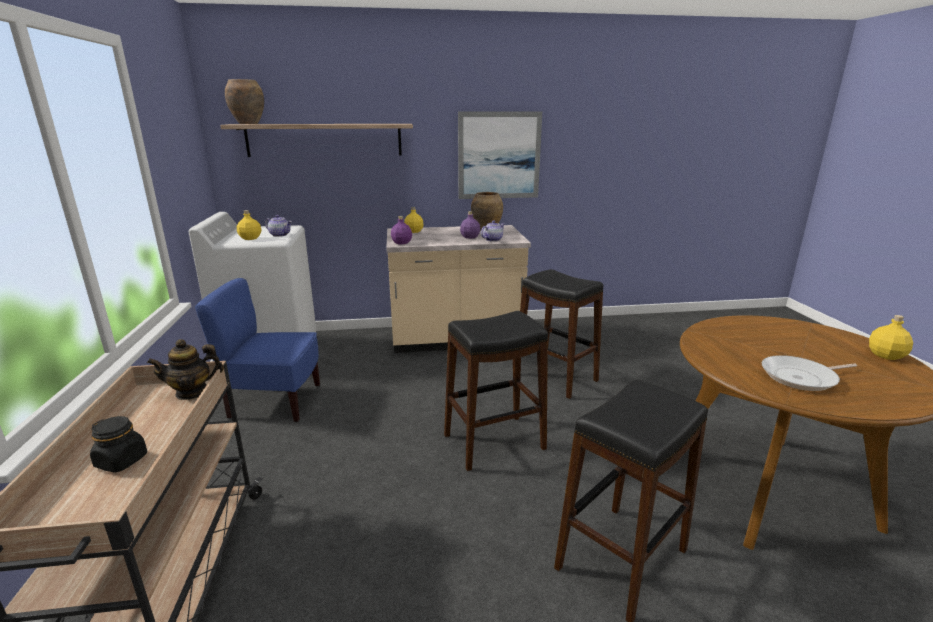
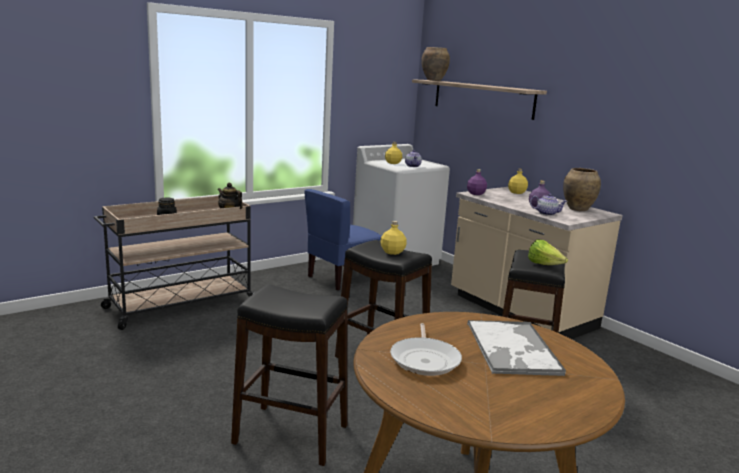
camera: 60 degrees right, 5 degrees down
blue chair [195,278,320,422] -> blue chair turned 105 degrees counterclockwise [305,189,381,291]
picture [458,111,542,199] -> none
frying pan [762,355,857,391] -> frying pan turned 135 degrees counterclockwise [390,323,462,376]
yellow bottle [869,315,913,360] -> yellow bottle moved to [380,221,407,255]
none -> tray [467,320,566,376]
none -> lettuce [528,239,568,265]

